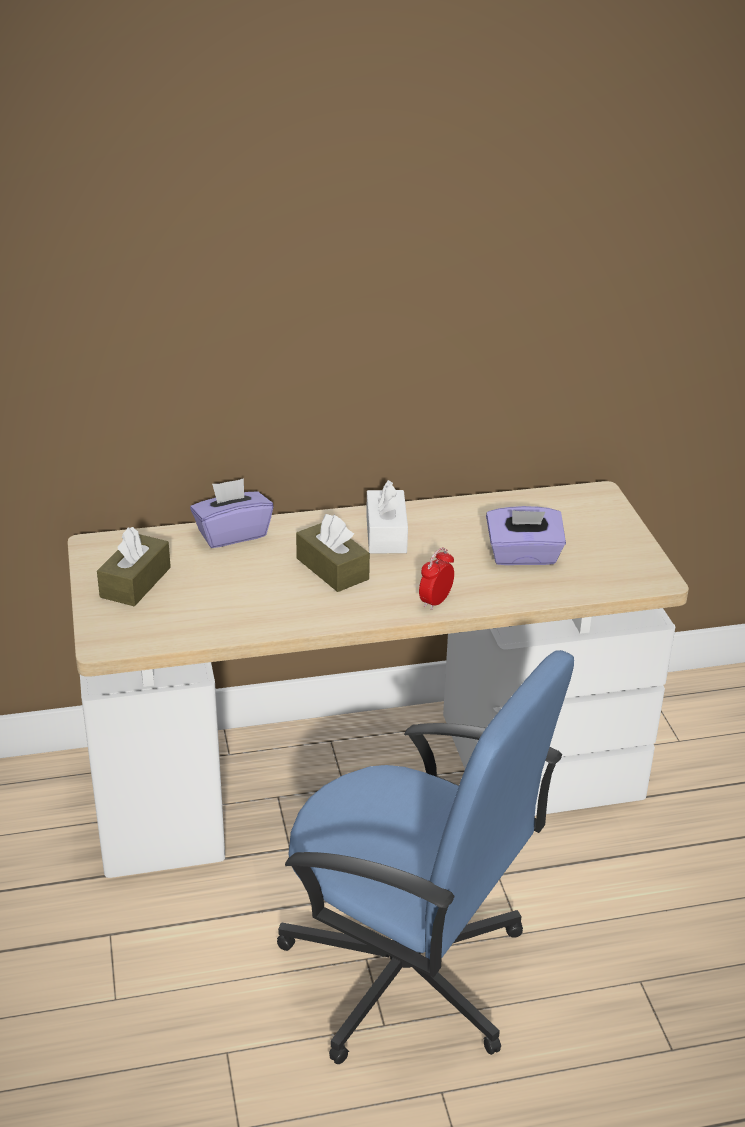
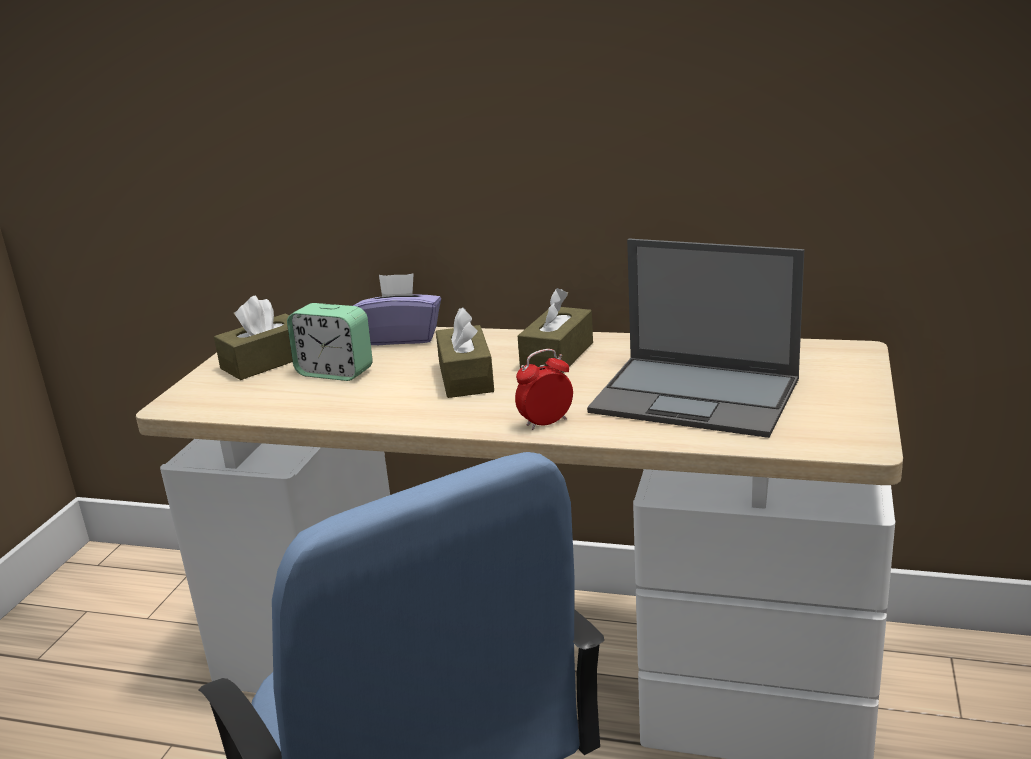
camera: 30 degrees right, 10 degrees down
white tissue box [366,480,408,554] -> brown tissue box [518,288,593,373]
purple tissue box [486,506,566,565] -> laptop [587,239,804,438]
none -> alarm clock [287,303,373,381]

